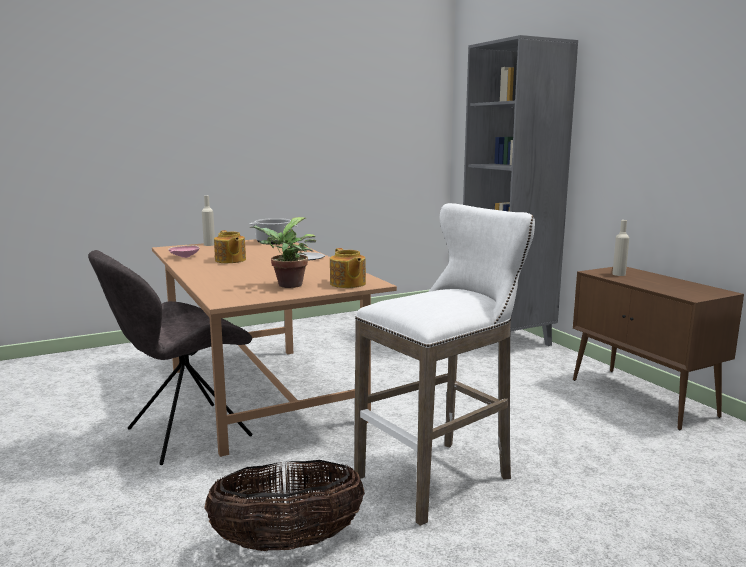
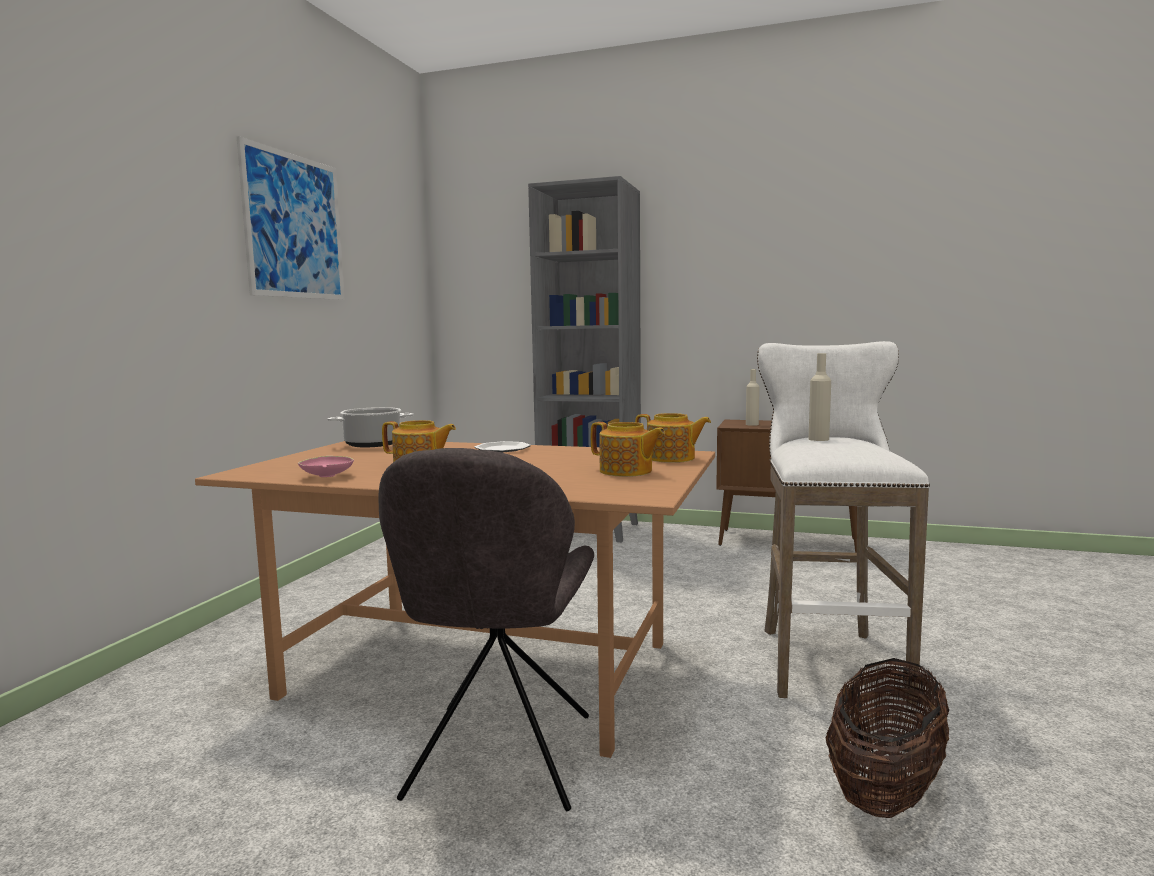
camera: 45 degrees left, 5 degrees down
beige bottle [202,196,215,246] -> beige bottle moved to [809,353,831,441]
potted plant [250,217,317,288] -> teapot [591,422,665,477]
none -> picture [237,136,345,300]

